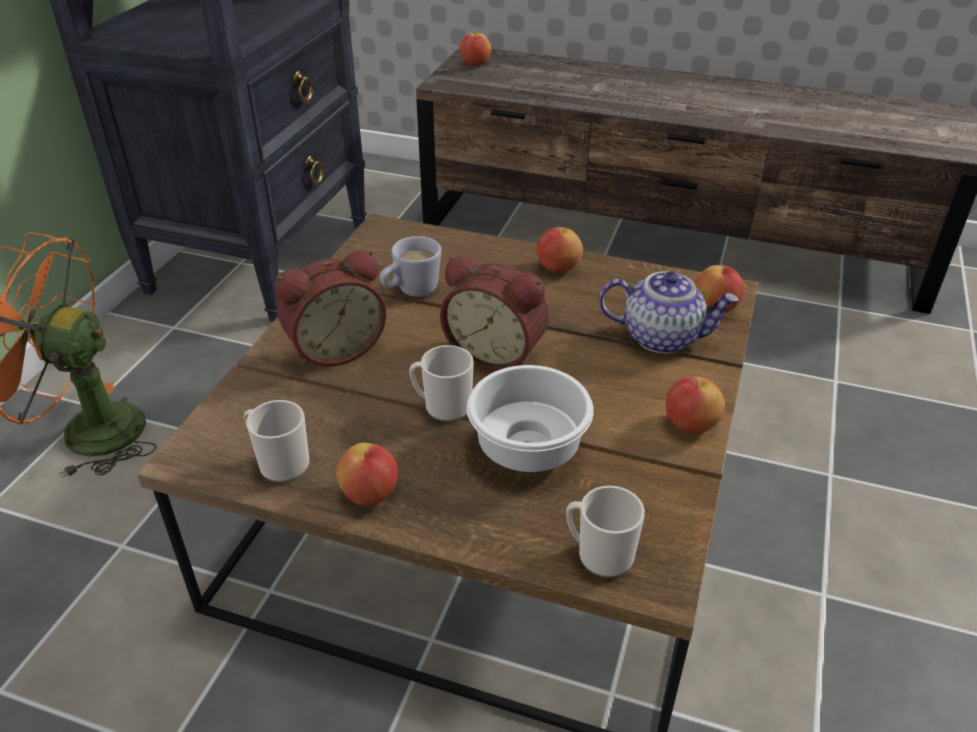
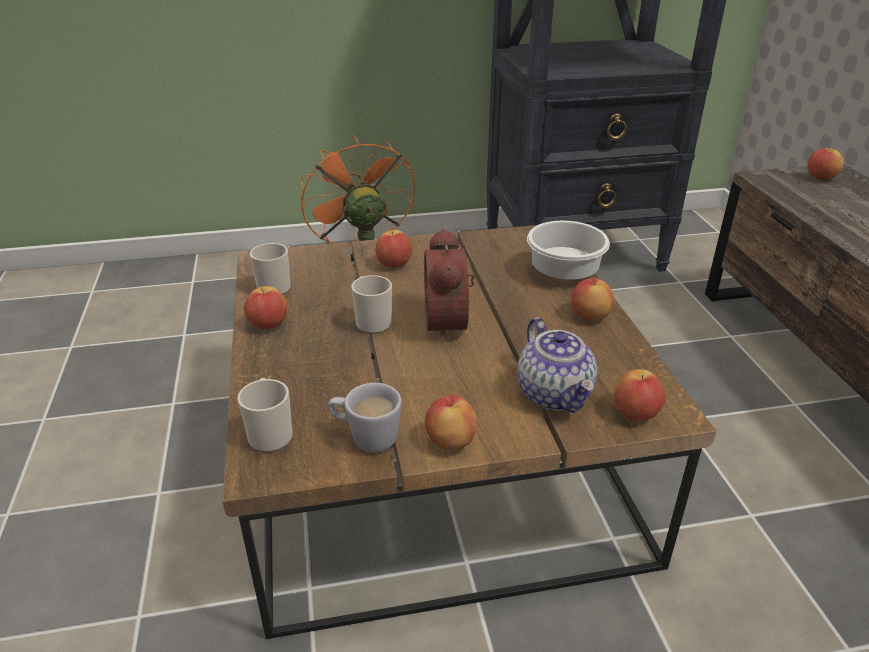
camera: 60 degrees right, 5 degrees down
alarm clock [275,250,386,367] -> apple [375,230,412,268]
white mug [380,236,441,297] -> white mug moved to [328,383,402,453]
white bowl [467,365,594,472] -> white bowl moved to [527,221,610,280]

